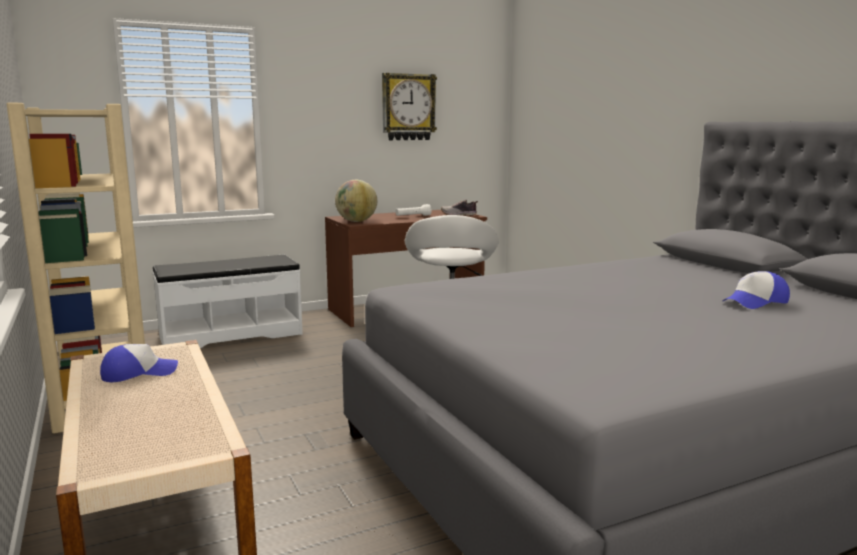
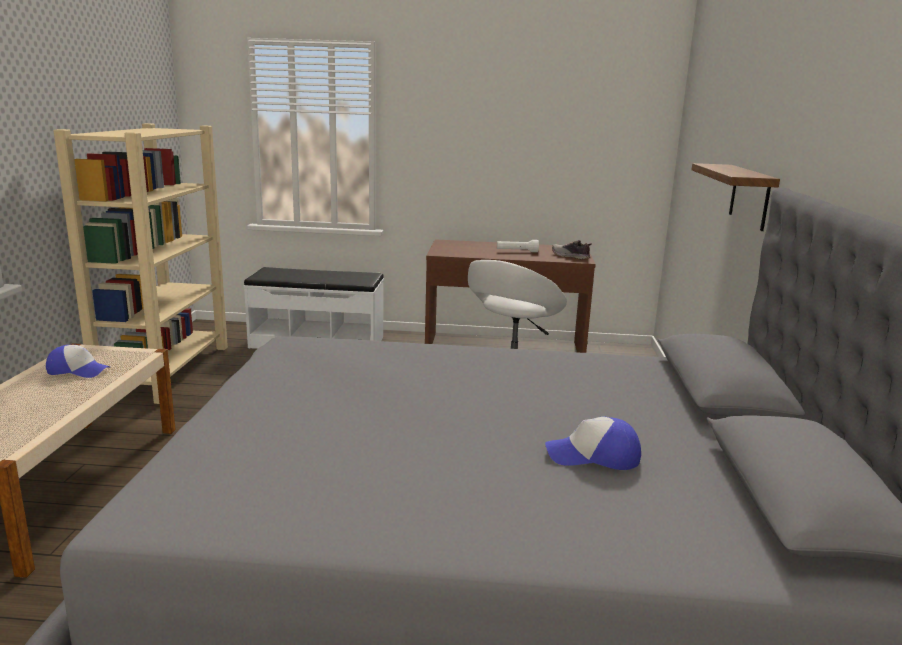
camera: 30 degrees right, 5 degrees up
globe [335,180,377,222] -> none
wall clock [382,73,437,140] -> none
none -> shelf [692,163,780,231]

